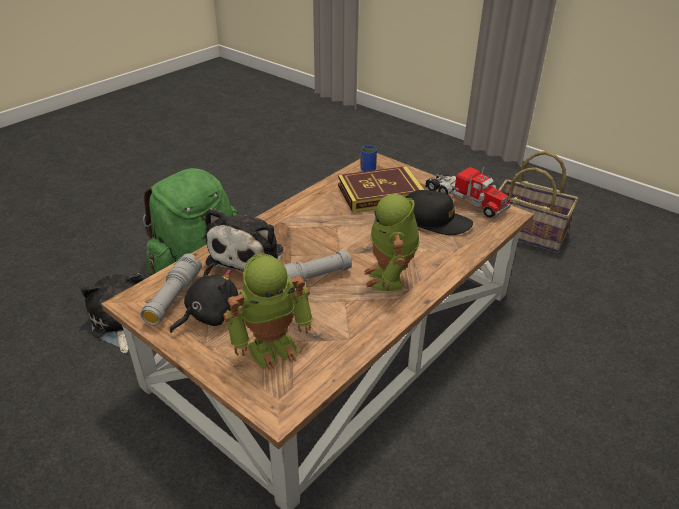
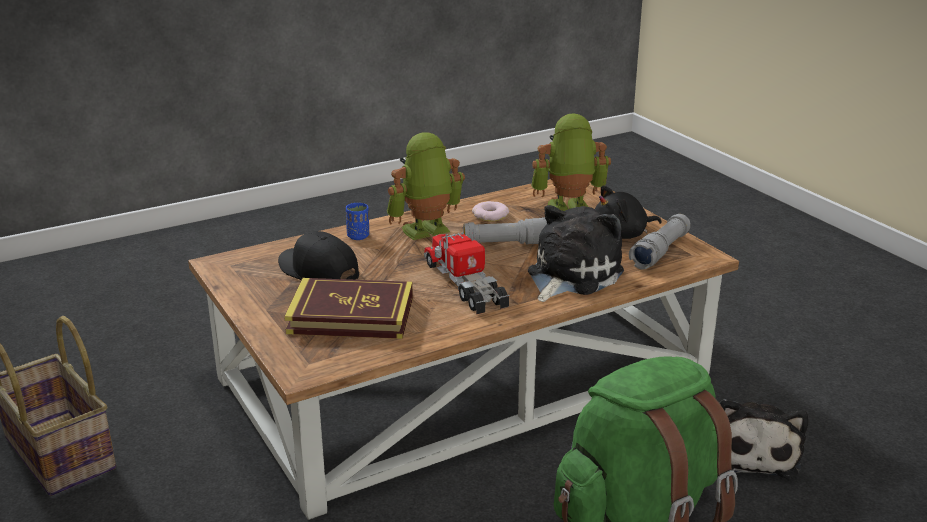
camera: 160 degrees left, 10 degrees down
blue cup [360,146,377,172] -> blue cup moved to [346,203,369,240]
toy robot [364,194,419,291] -> toy robot turned 135 degrees counterclockwise [387,132,465,240]
toy truck [425,167,511,218] -> toy truck moved to [424,228,509,314]
none -> donut [472,201,509,221]

